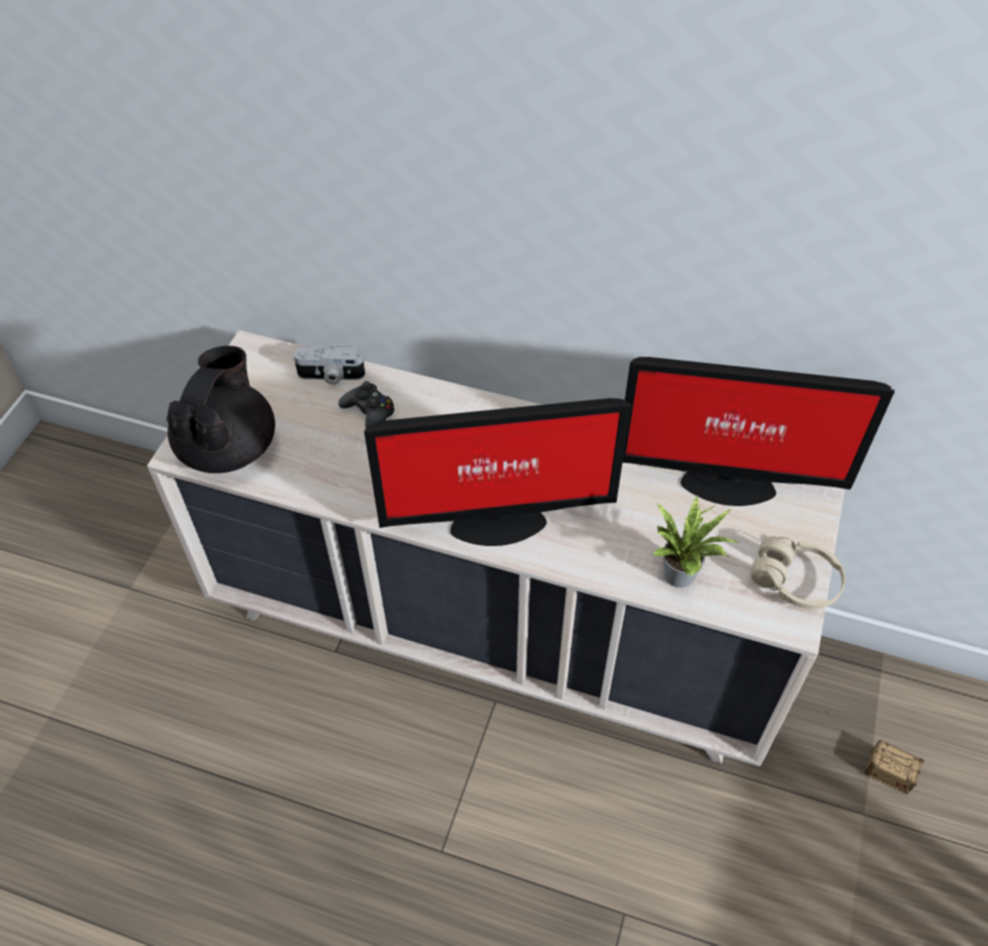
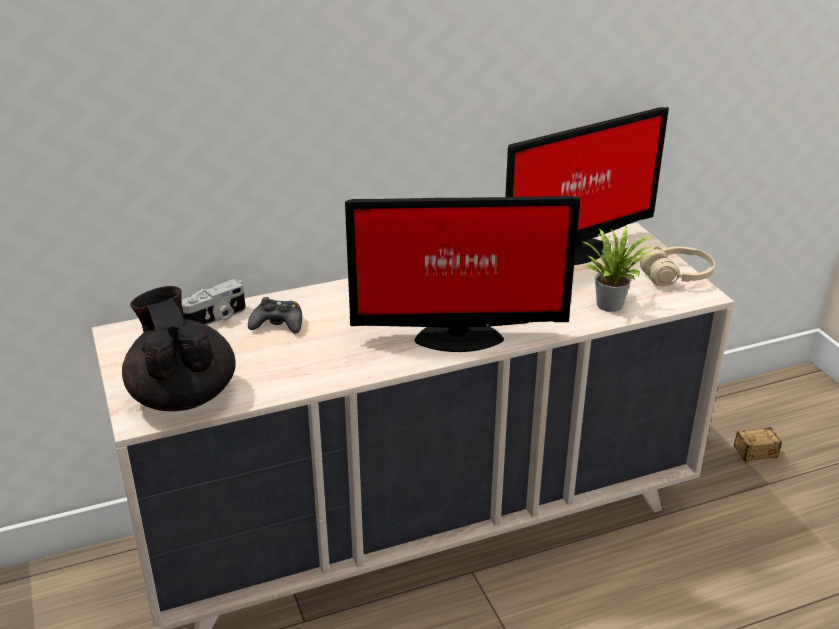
camera: 40 degrees left, 20 degrees down
monitor [364,398,631,546] -> monitor turned 45 degrees clockwise [345,196,580,352]

